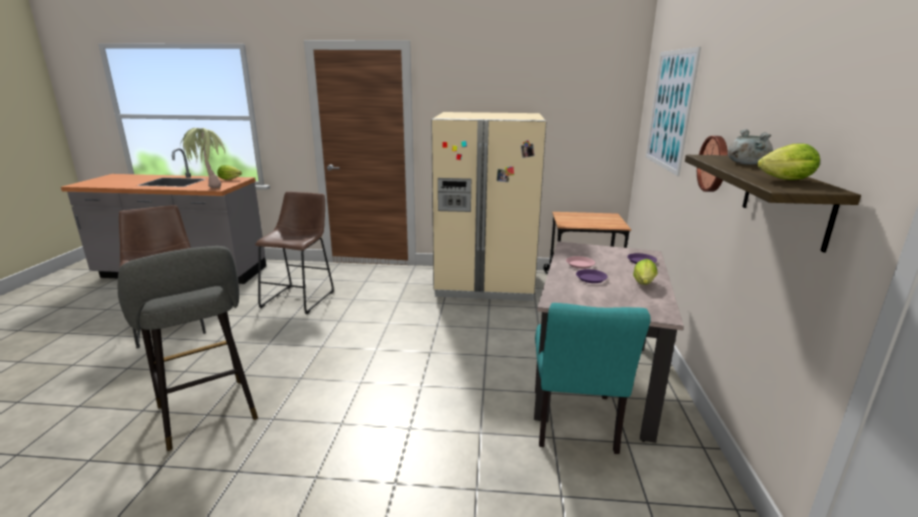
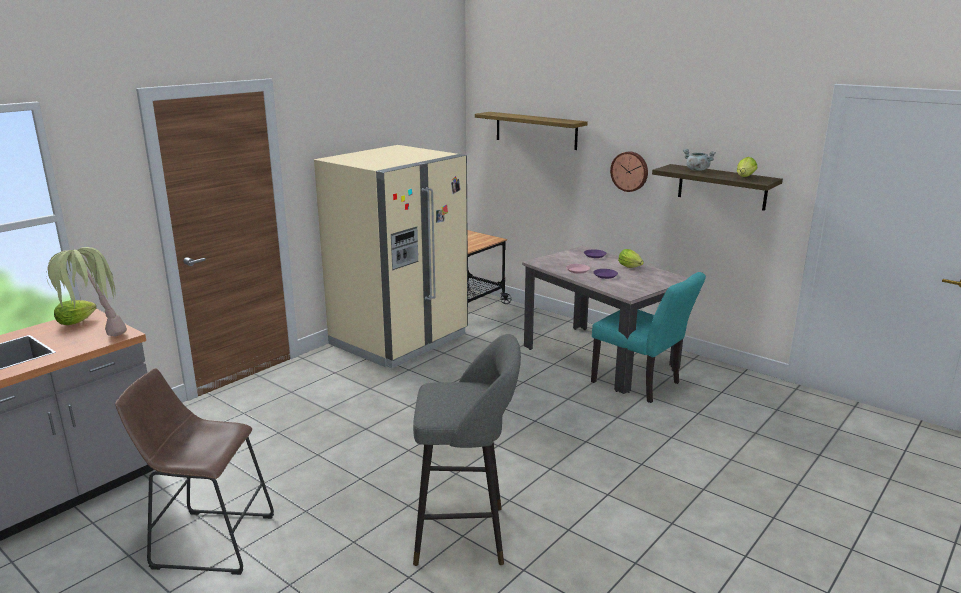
camera: 55 degrees left, 0 degrees up
brown stool [255,191,334,314] -> none
picture [646,47,701,176] -> shelf [475,112,588,150]

